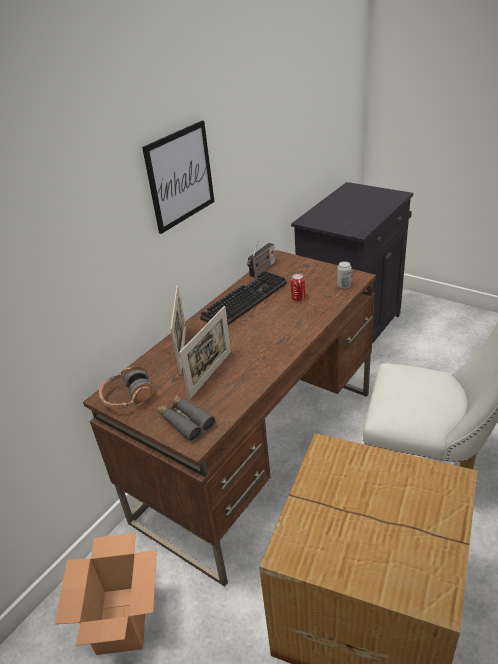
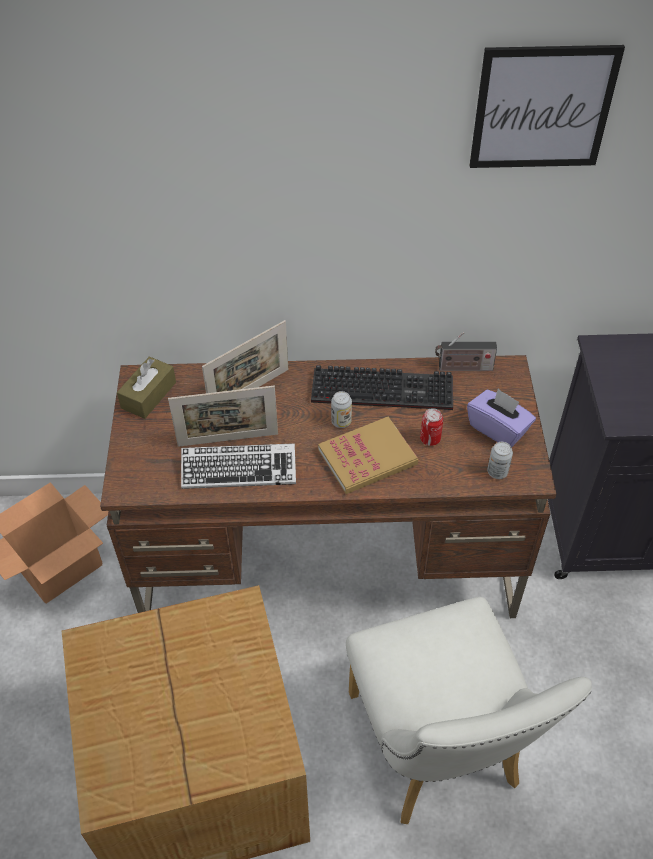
camera: 50 degrees right, 15 degrees up
headphones [99,367,155,409] -> brown tissue box [117,356,176,419]
picture [142,121,215,234] -> picture moved to [470,45,625,168]
grey binoculars [157,395,215,442] -> none
none -> keyboard [181,443,296,489]
none -> book [318,417,418,494]
none -> can [331,391,352,428]
none -> purple tissue box [467,388,536,448]

